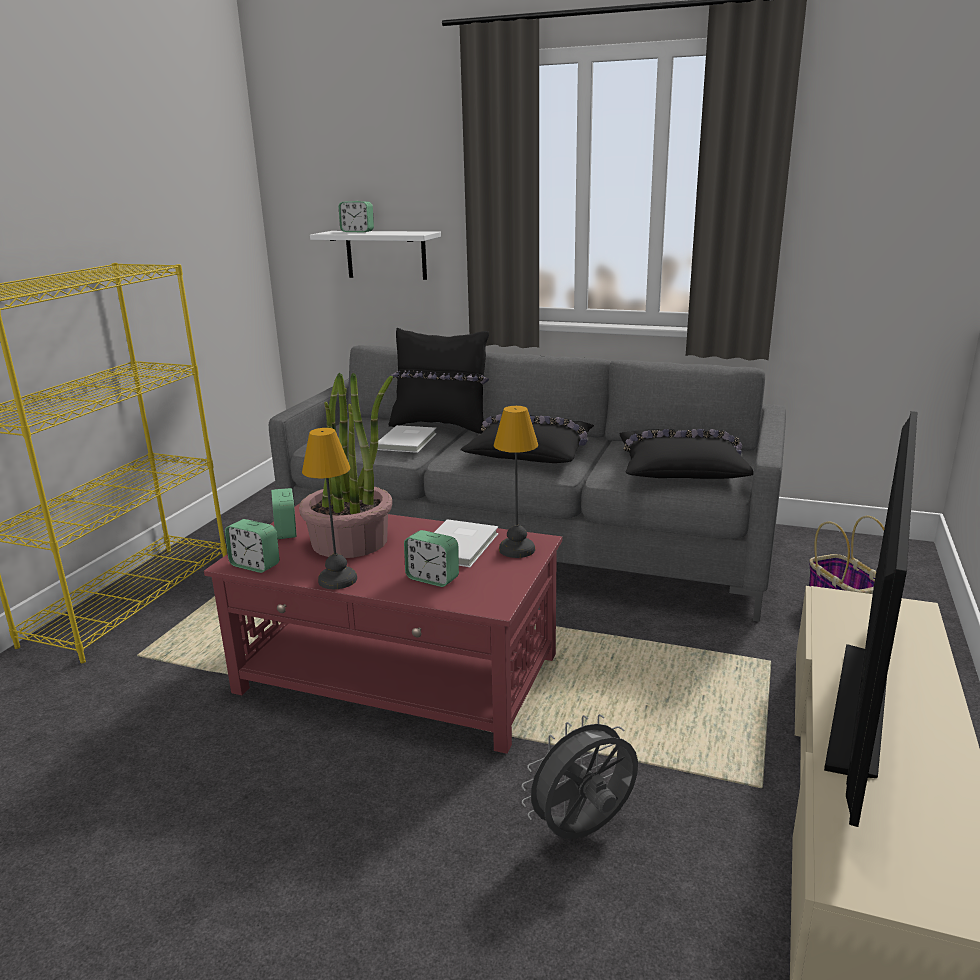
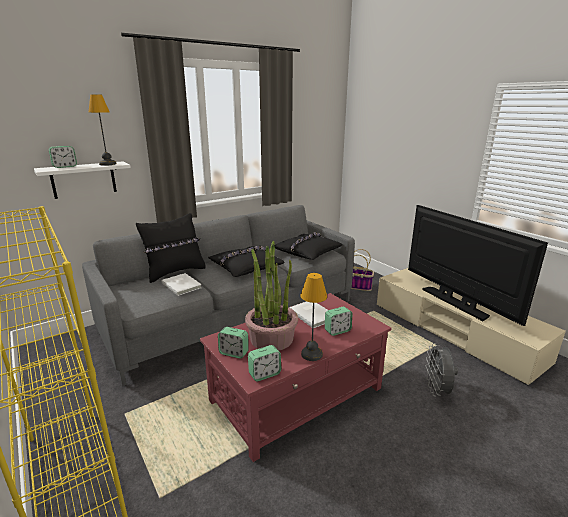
camera: 55 degrees left, 0 degrees up
table lamp [494,406,538,558] -> table lamp moved to [88,94,117,166]

